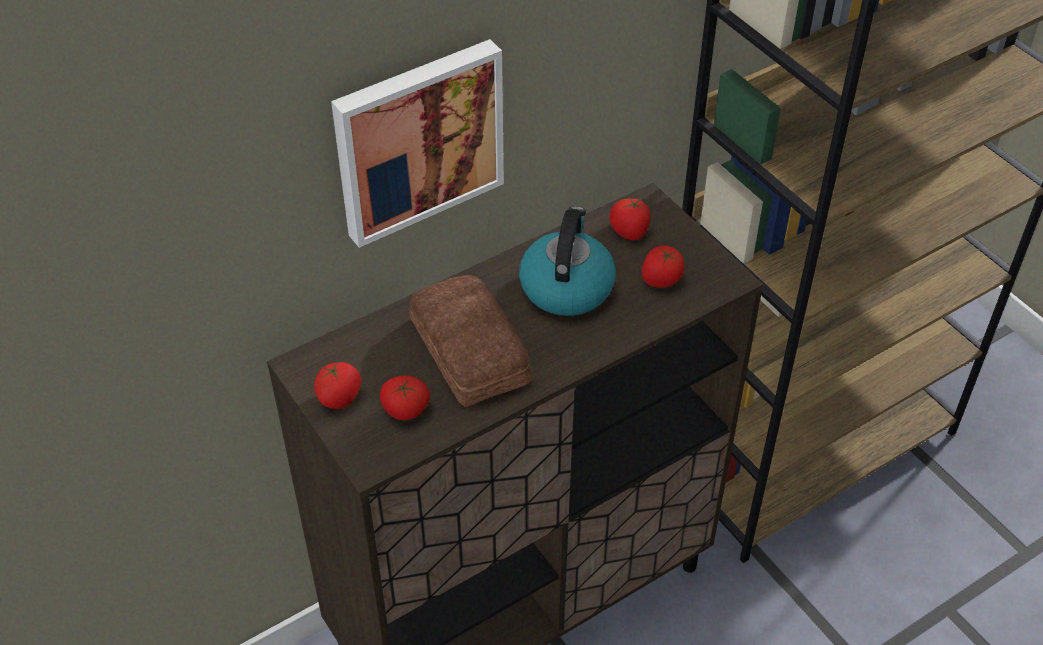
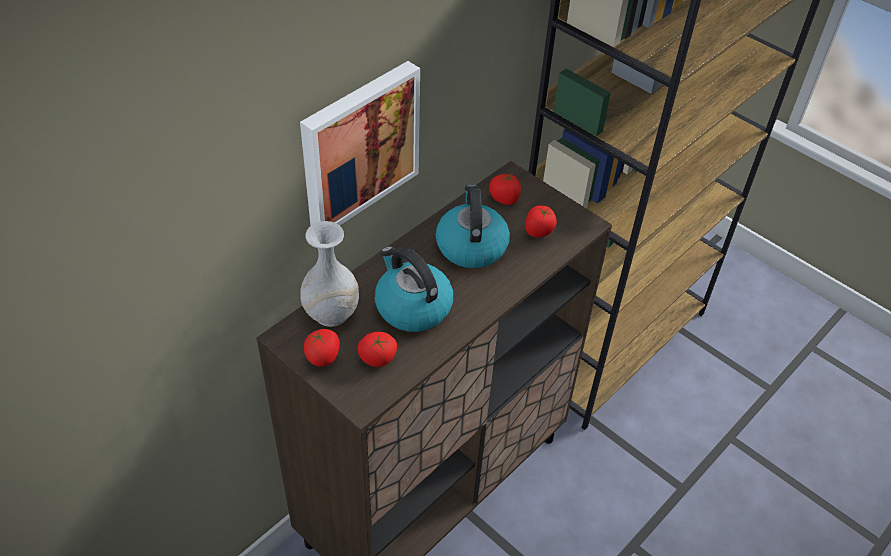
camera: 15 degrees left, 0 degrees up
bread [409,275,532,407] -> kettle [375,246,453,332]
none -> white vase [300,221,359,327]

